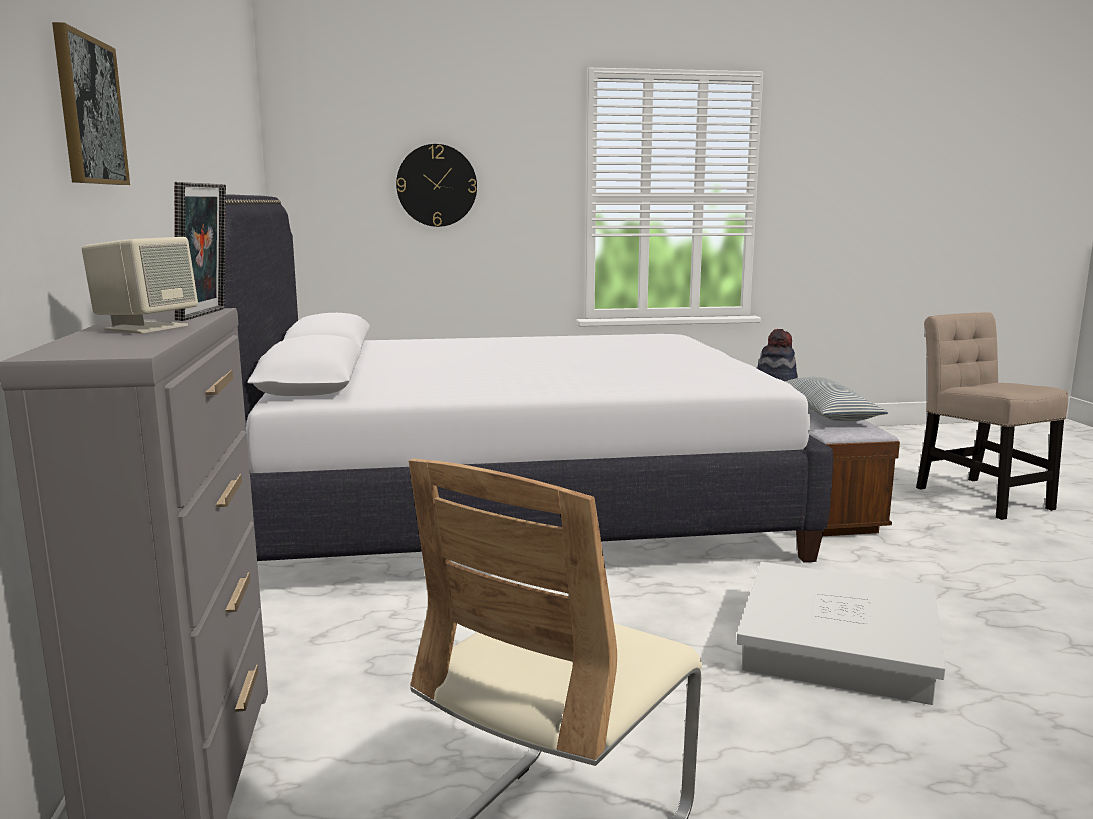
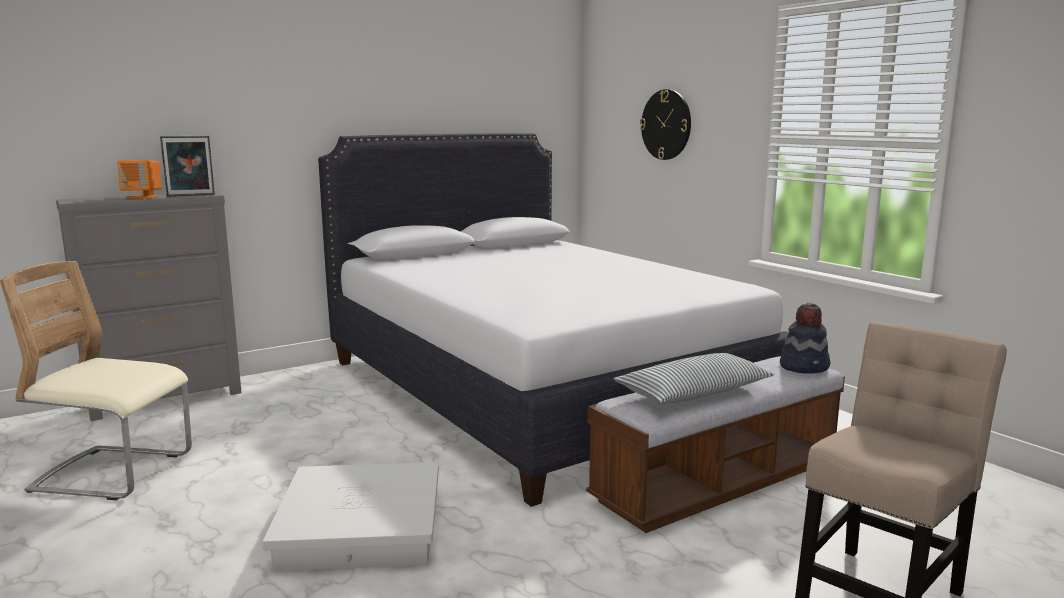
camera: 65 degrees right, 0 degrees up
picture [52,22,130,185] -> none
beige speaker [82,237,198,334] -> orange speaker [117,160,162,198]

